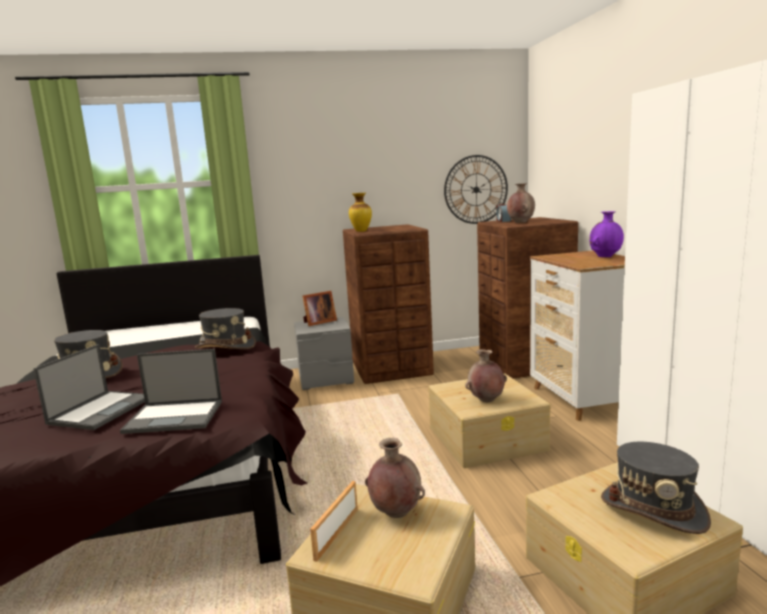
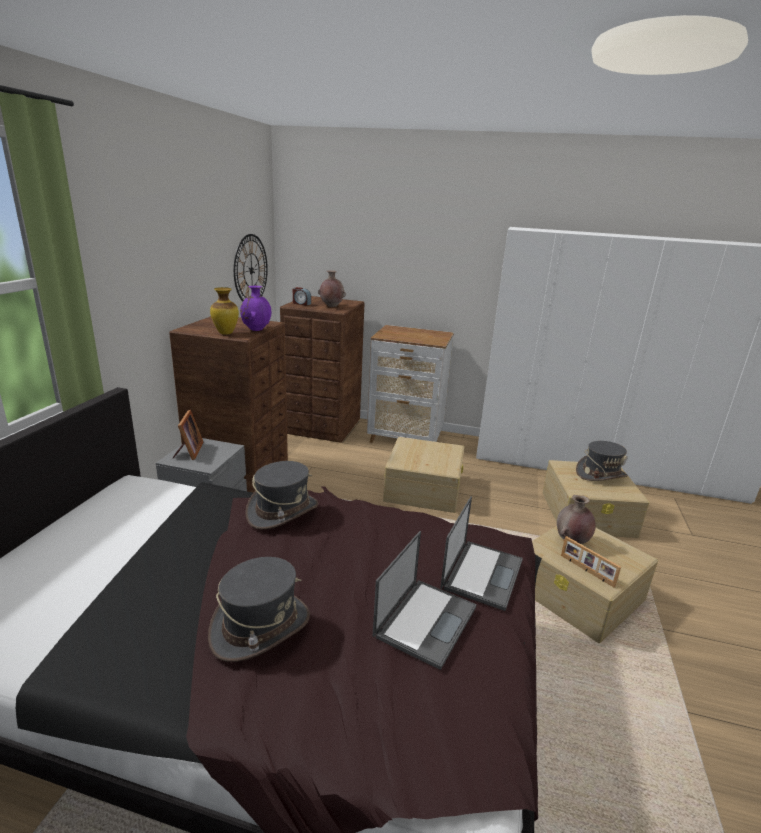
camera: 65 degrees left, 10 degrees up
laptop [33,344,145,430] -> laptop turned 75 degrees clockwise [373,531,477,670]
brown vase [465,349,507,402] -> none
purple vase [589,211,624,257] -> purple vase moved to [240,286,271,331]

